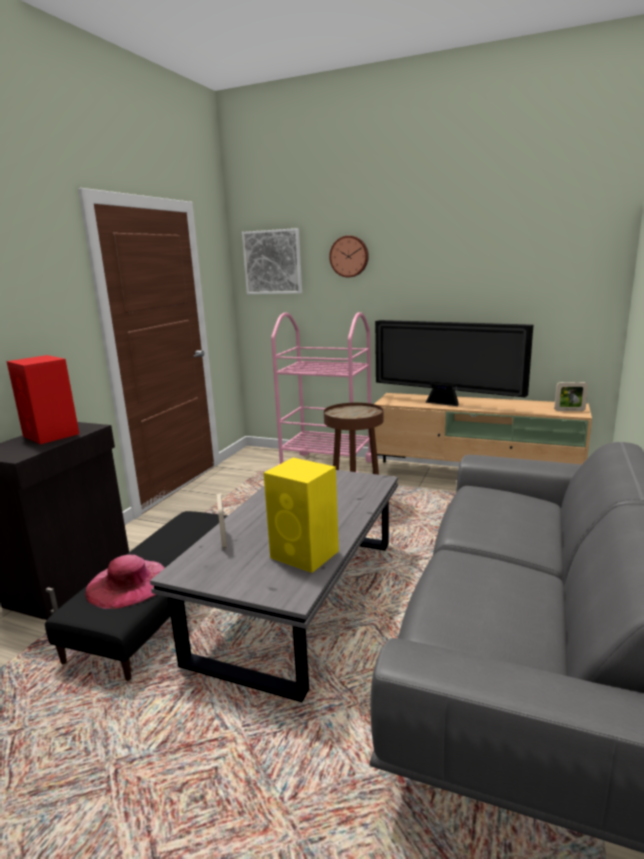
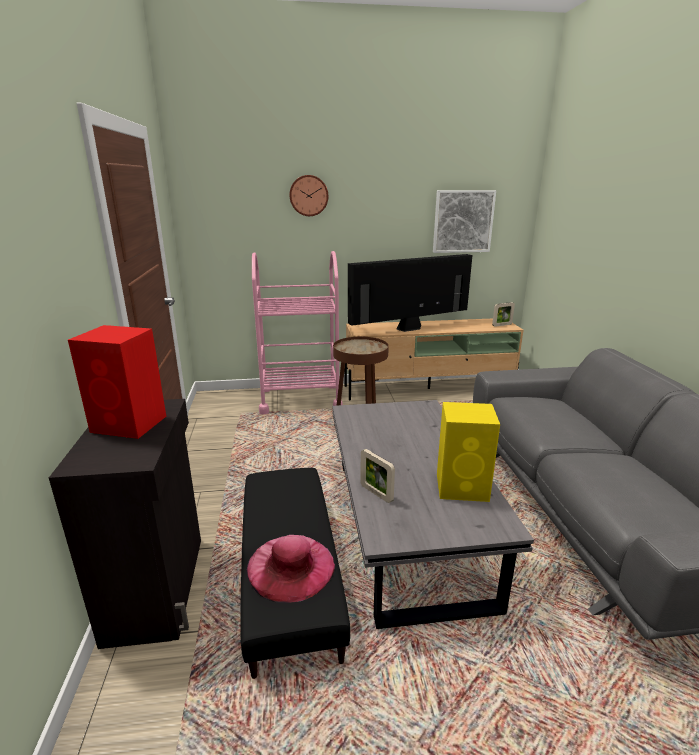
camera: 30 degrees left, 5 degrees up
picture [242,228,302,294] -> picture moved to [433,190,496,253]
television [375,320,533,406] -> television turned 150 degrees clockwise [348,254,472,332]

